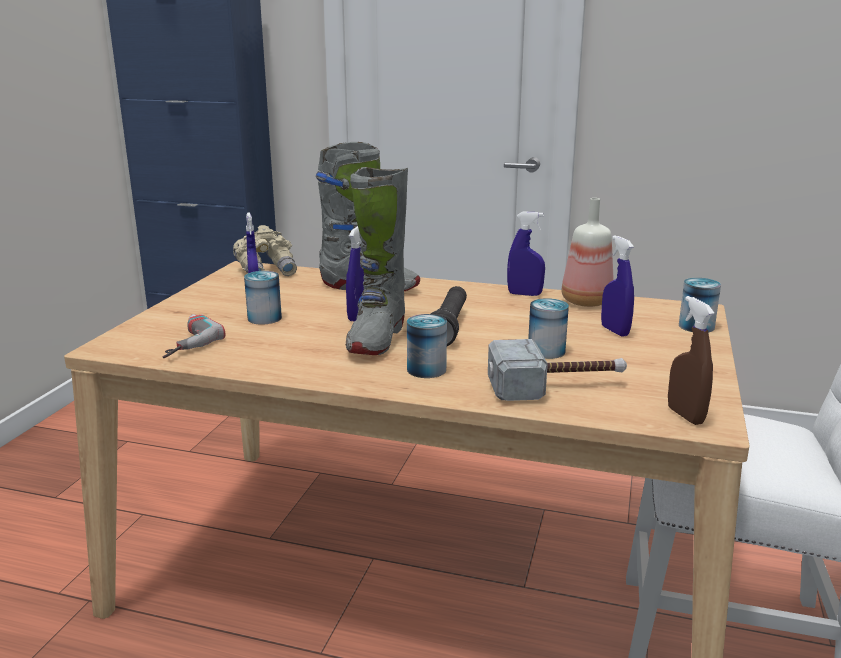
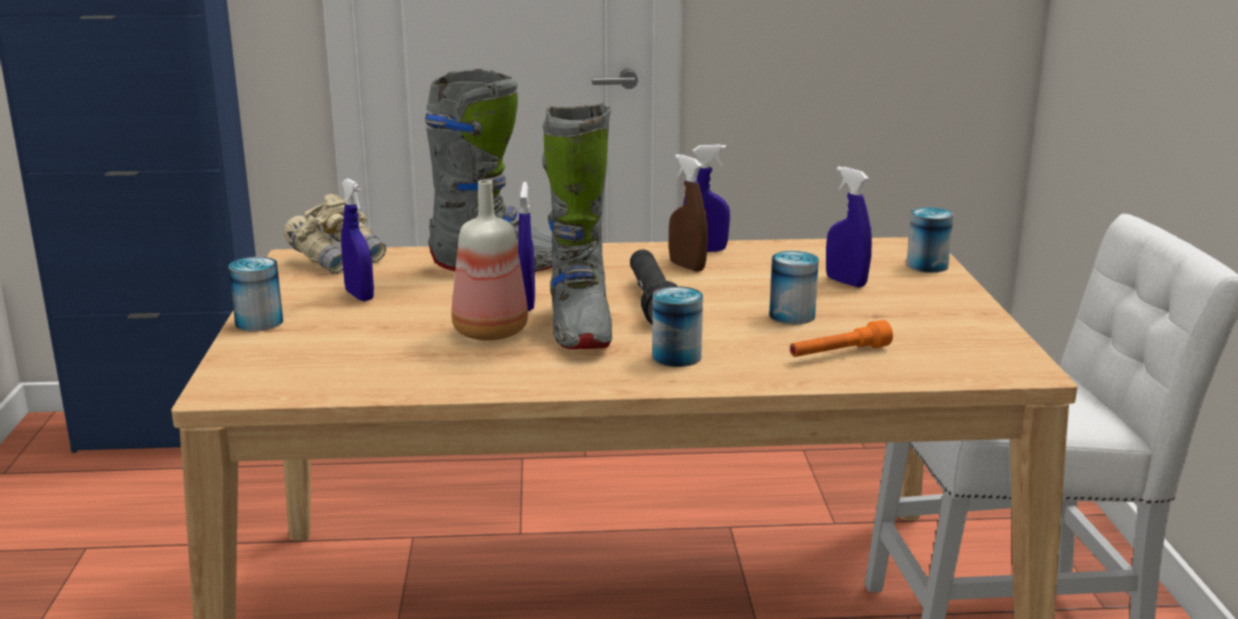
camera: 20 degrees left, 0 degrees up
power drill [162,314,225,359] -> none
can [244,271,282,325] -> can moved to [228,257,283,331]
hammer [488,339,627,401] -> orange flashlight [790,320,893,357]
bottle [561,198,614,307] -> bottle moved to [451,180,528,340]
brown spray bottle [668,296,714,425] -> brown spray bottle moved to [669,154,708,272]

